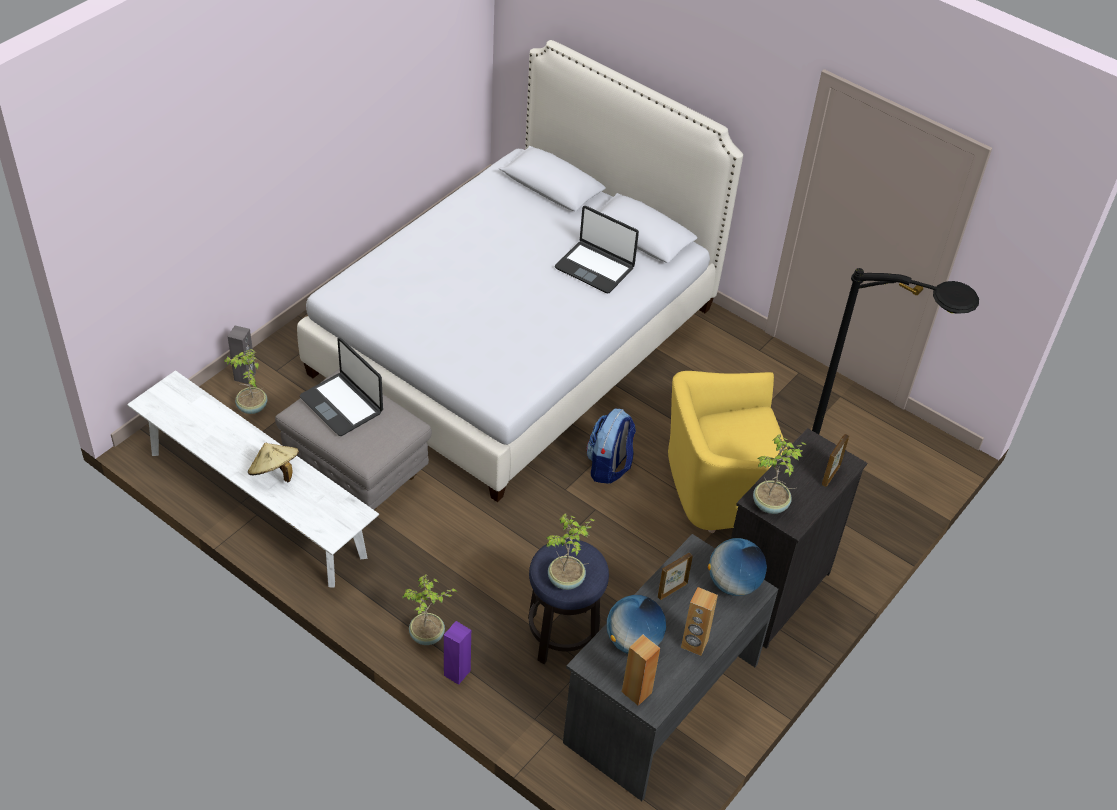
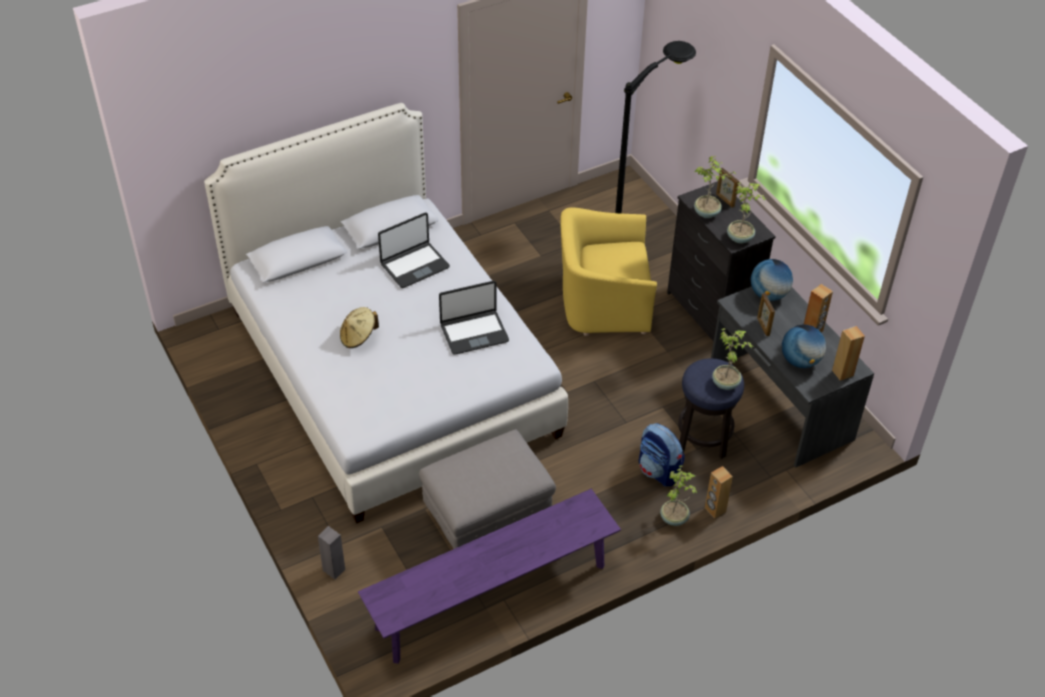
camera: 65 degrees left, 0 degrees up
white bench [127,370,379,587] -> purple bench [358,489,621,664]
potted plant [224,349,268,414] -> potted plant moved to [694,156,737,218]
beige hat [248,443,299,483] -> beige hat moved to [340,307,379,348]
laptop [300,338,383,436] -> laptop moved to [439,281,509,355]
purple speaker [444,621,471,685] -> brown speaker [705,466,733,519]
backpack [587,409,636,484] -> backpack moved to [639,423,685,486]
yellow armchair [668,371,787,533] -> yellow armchair turned 75 degrees clockwise [561,207,657,336]

